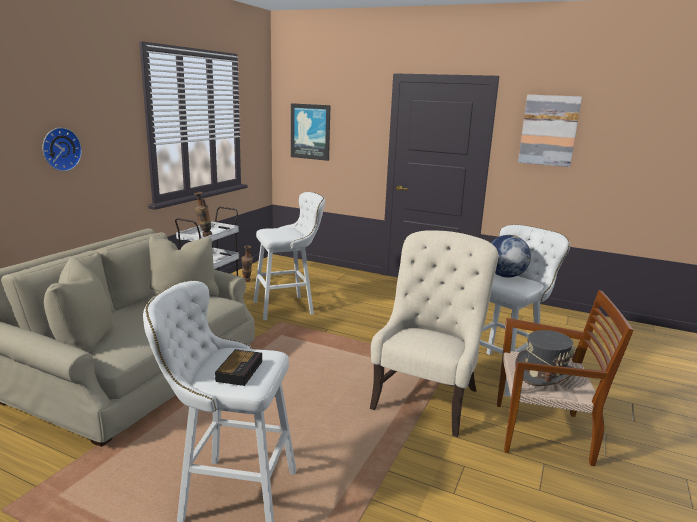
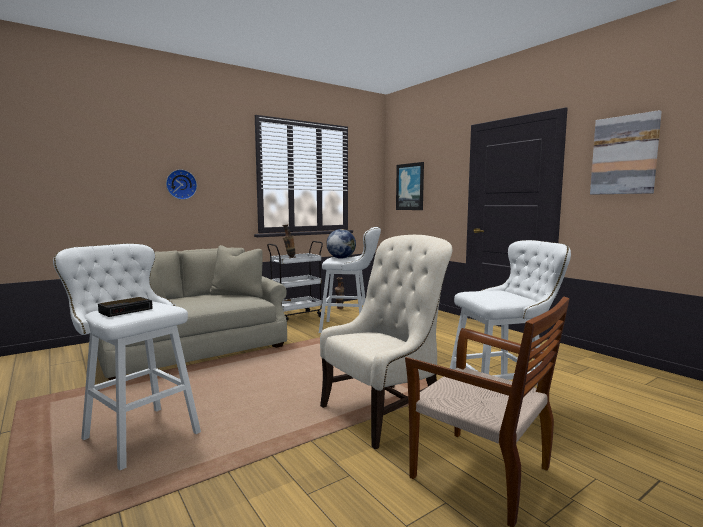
camera: 30 degrees right, 10 degrees down
globe [491,235,531,278] -> globe moved to [326,229,356,259]
grey hat [515,330,575,386] -> none

